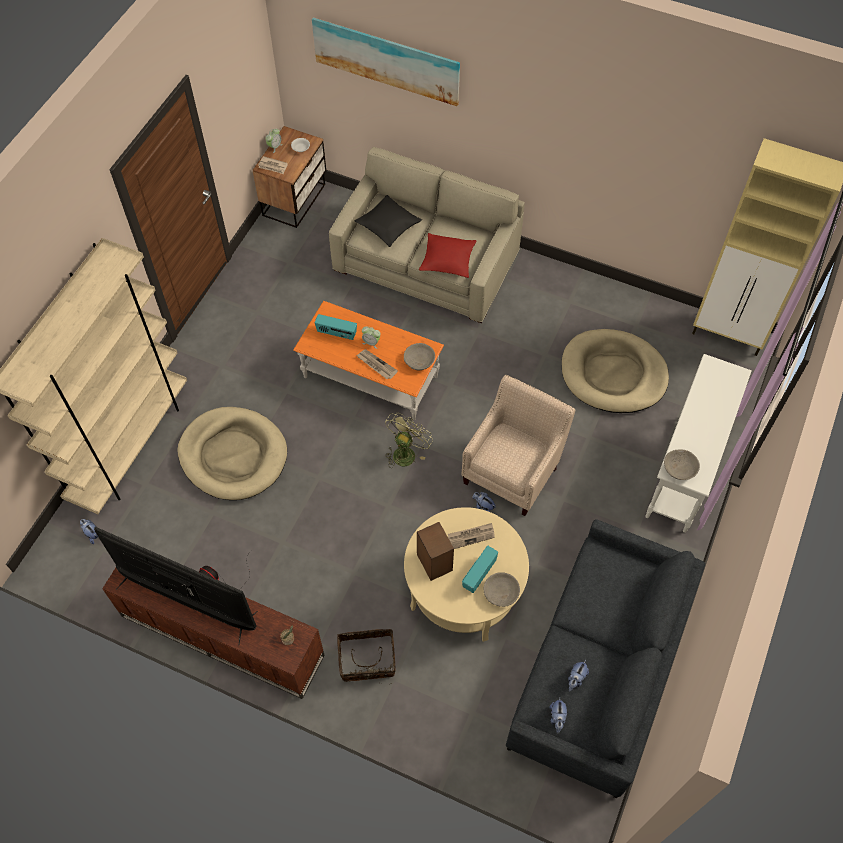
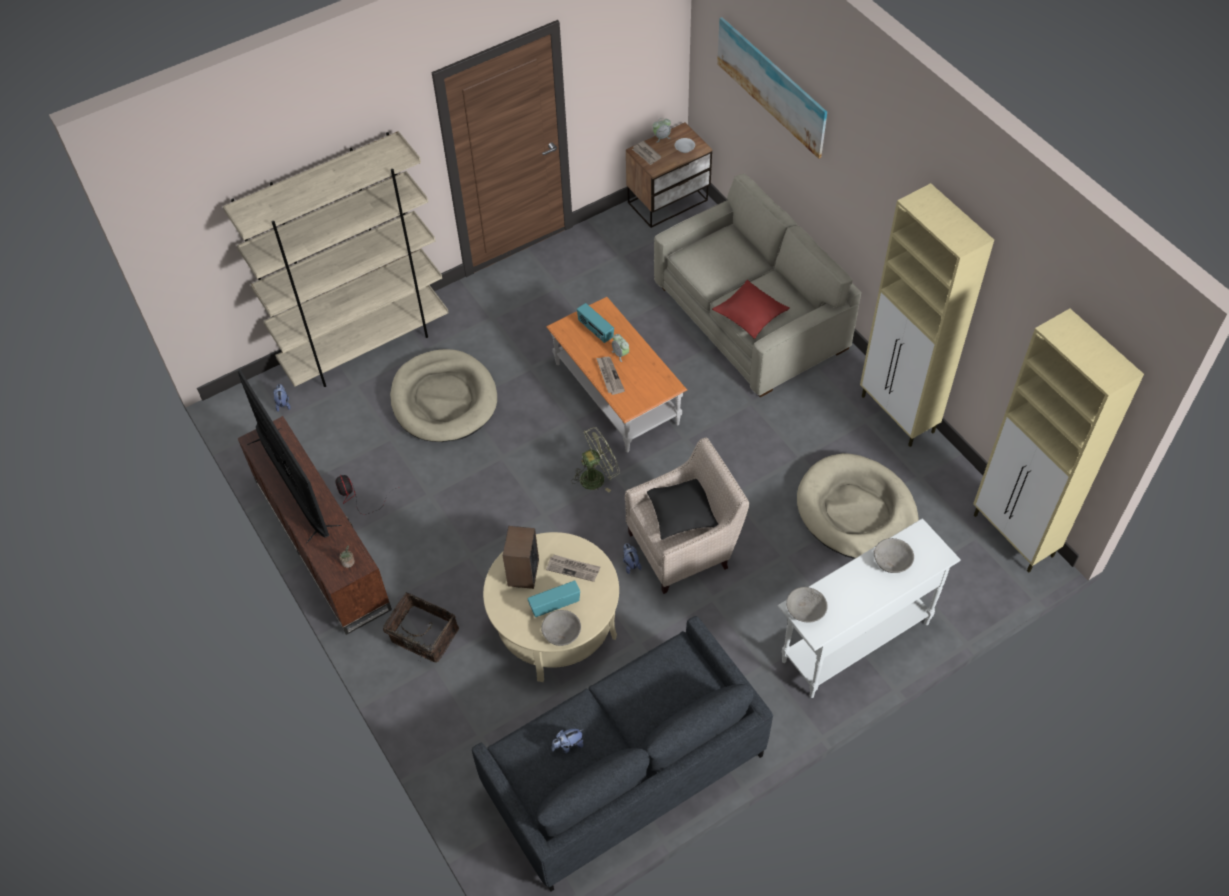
camera: 35 degrees right, 5 degrees down
black pillow [355,195,422,247] -> black pillow moved to [647,479,718,540]
grey bowl [404,343,435,370] -> grey bowl moved to [874,538,914,573]
plush toy [549,697,567,733] -> none
none -> beige cabinet [860,183,994,447]

